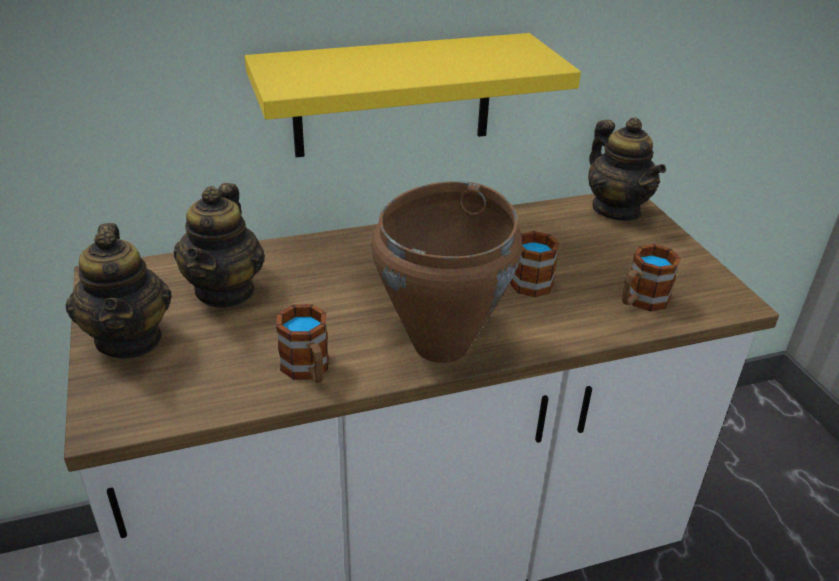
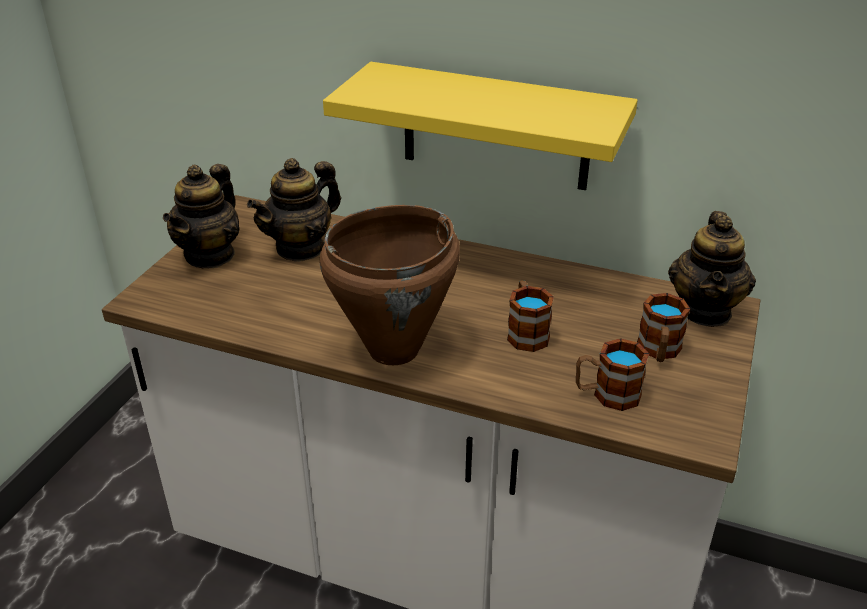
camera: 40 degrees right, 0 degrees up
mug [276,304,329,383] -> mug moved to [637,293,690,362]

